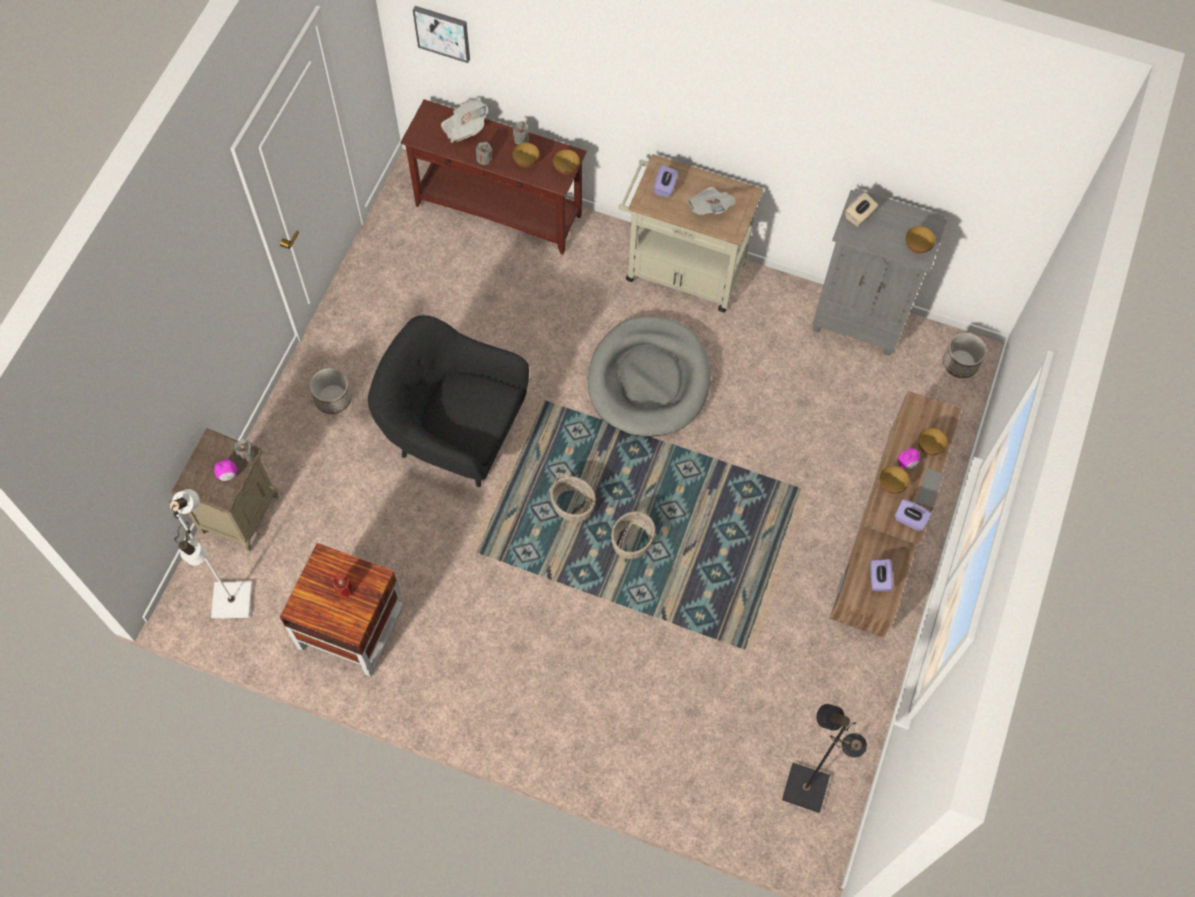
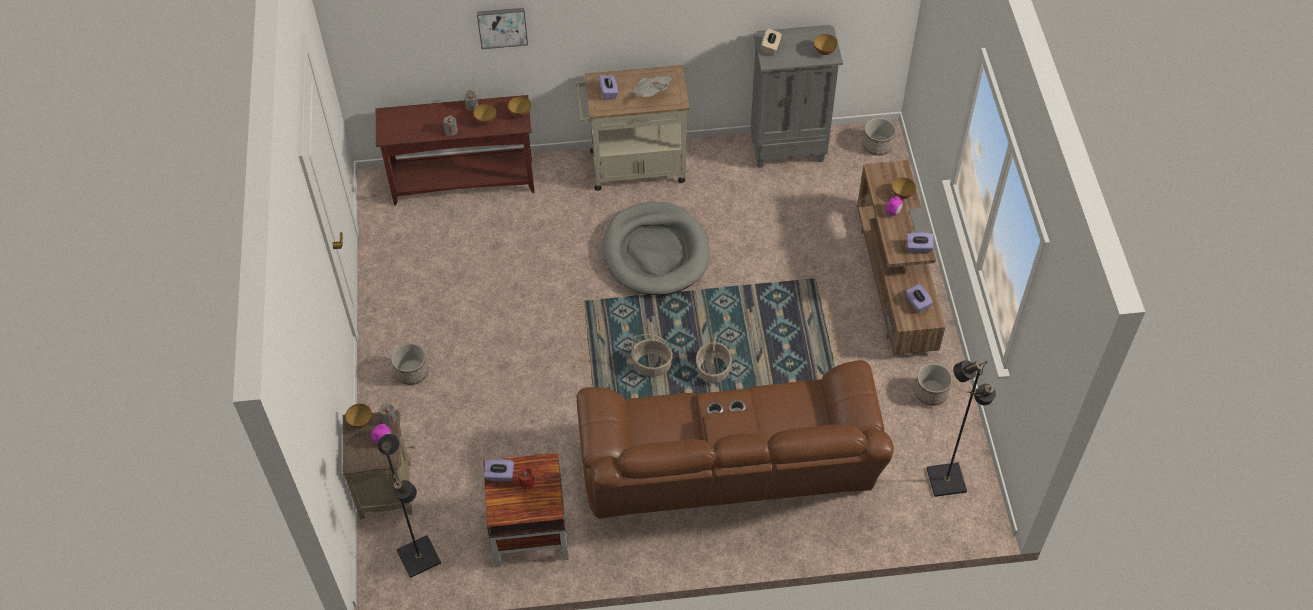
camera: 25 degrees left, 10 degrees down
white floor lamp [168,489,252,618] -> black floor lamp [377,434,441,578]
black armchair [368,315,529,487] -> none
picture [413,6,470,63] -> picture moved to [477,8,528,49]
newspaper [441,99,488,143] -> none
bowl [880,466,909,494] -> bowl moved to [345,404,372,428]
none -> purple tissue box [484,459,514,482]
none -> brown sofa [576,360,894,519]
none -> planter [914,363,952,406]

